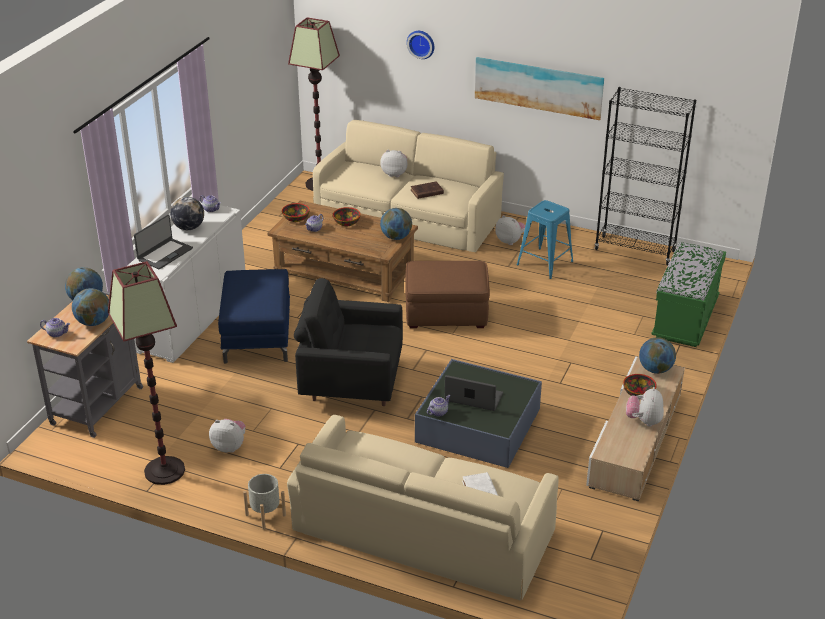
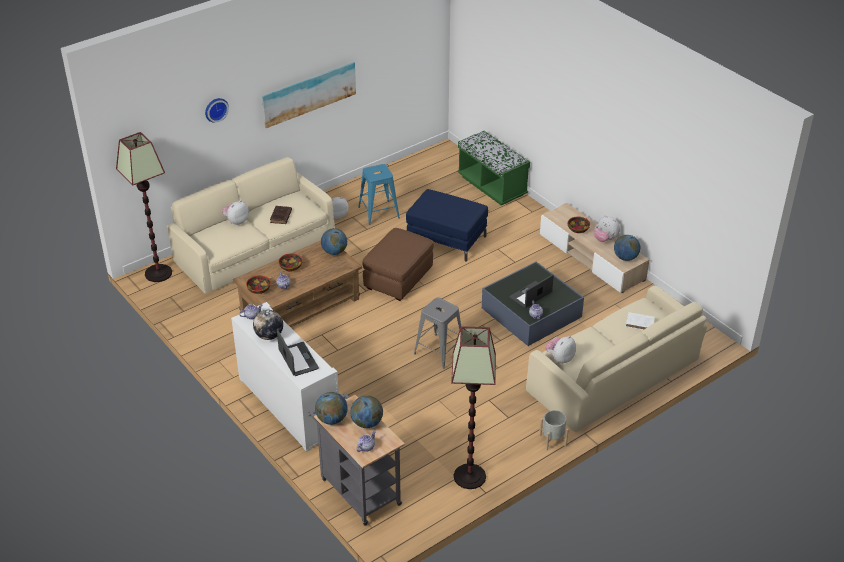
camera: 60 degrees left, 5 degrees up
plush toy [209,419,245,453] -> plush toy moved to [545,336,576,364]
blue ottoman [218,269,290,364] -> blue ottoman moved to [406,189,488,262]
black armchair [294,278,403,406] -> grey stool [414,297,461,369]
black bookcase [594,87,696,265] -> none
globe [639,337,676,374] -> globe moved to [614,235,640,261]

